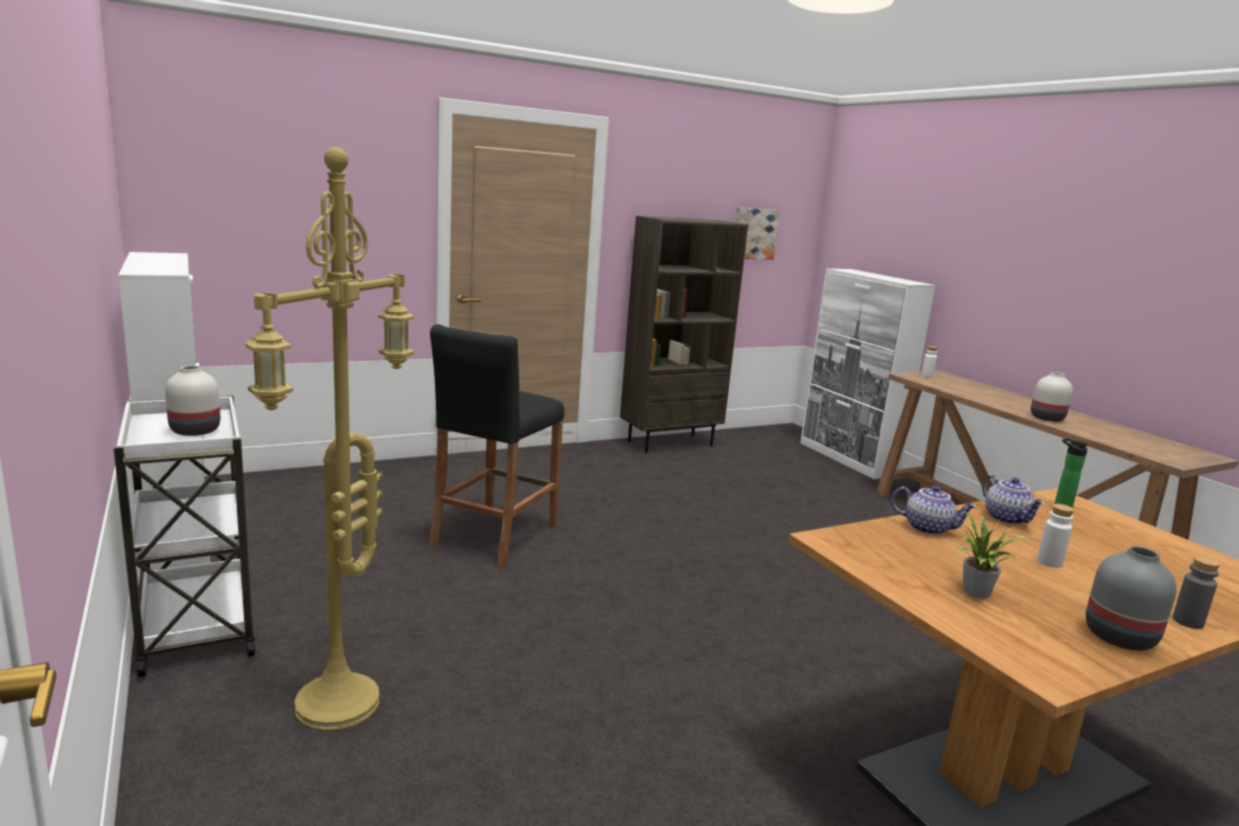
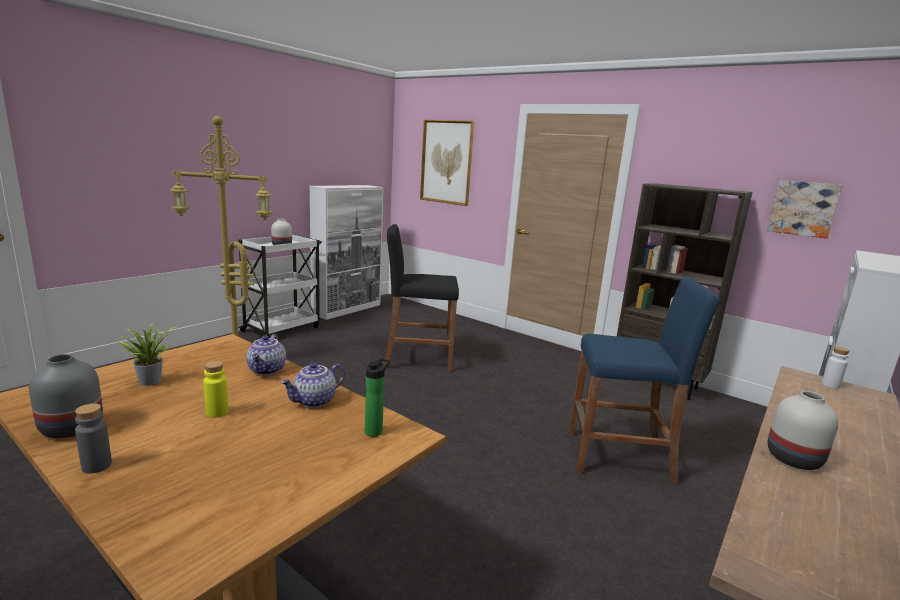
camera: 65 degrees right, 0 degrees up
white bottle [1037,504,1074,568] -> yellow bottle [203,361,228,418]
none -> picture [420,120,474,206]
none -> blue stool [569,276,720,484]

